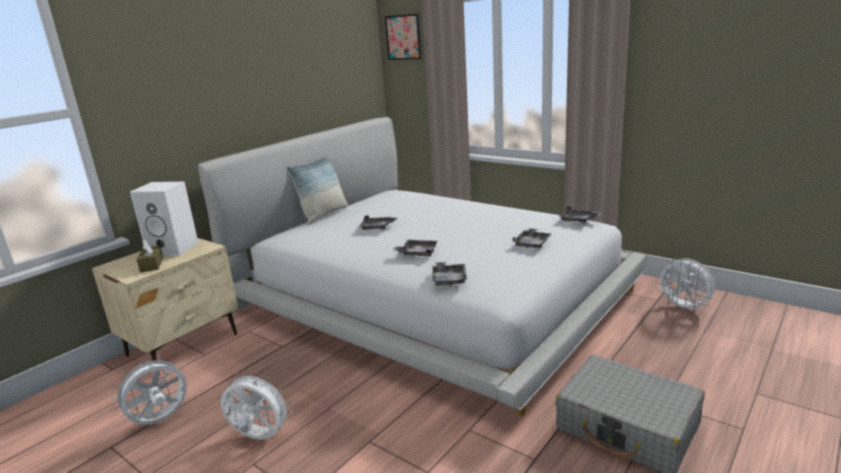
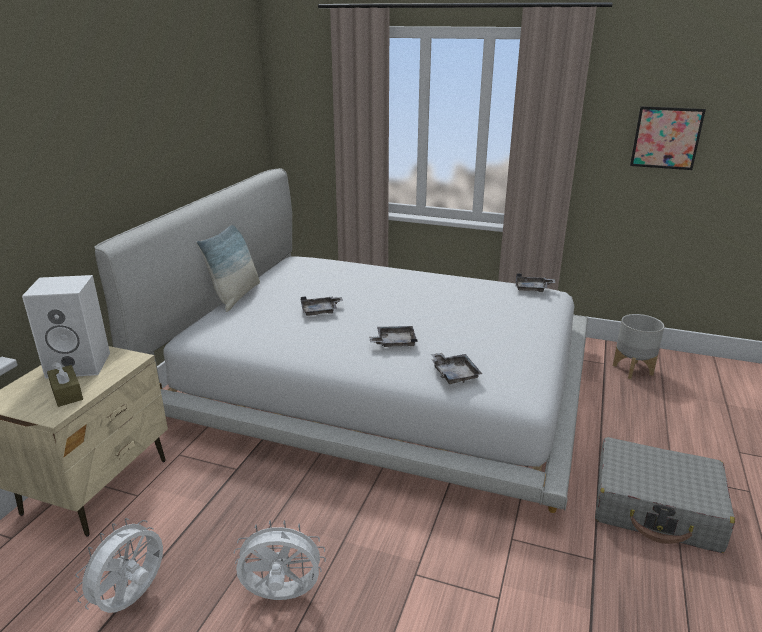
camera: 20 degrees left, 5 degrees up
picture [385,14,422,60] -> picture moved to [630,106,706,170]
grey tray [512,228,552,249] -> none
white fan [656,259,715,312] -> grey planter [613,314,664,379]

